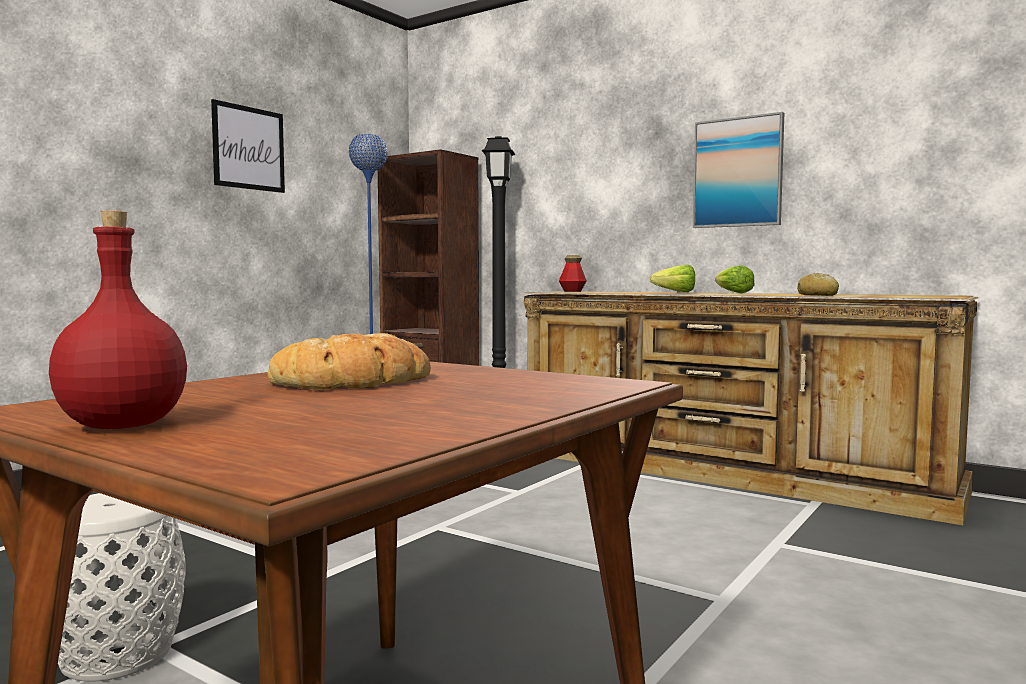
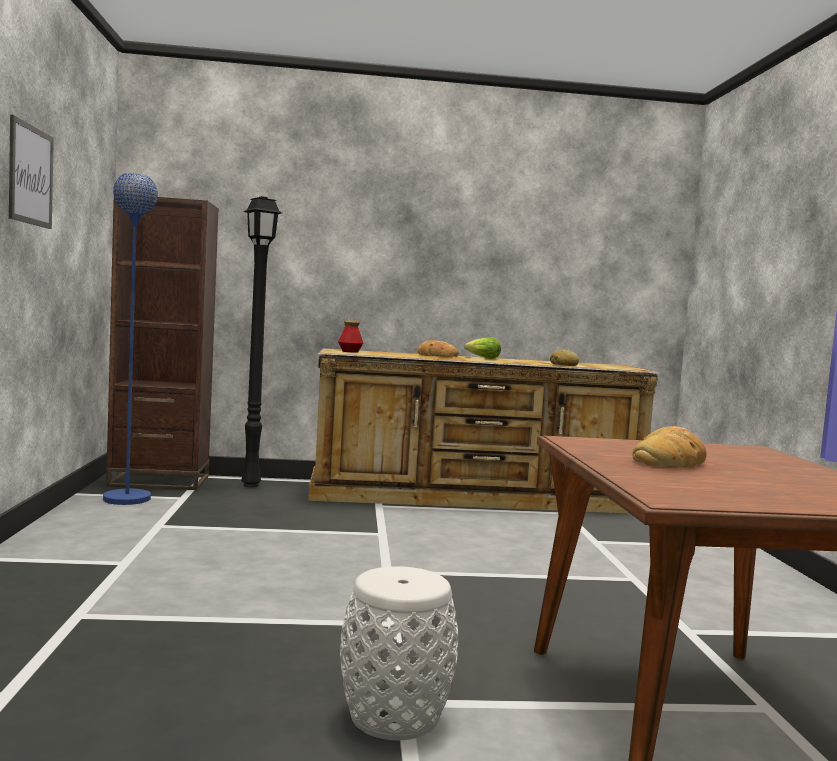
camera: 40 degrees left, 0 degrees up
red bottle [49,210,187,429] -> none
lettuce [650,265,695,292] -> bread [418,340,459,357]
picture [693,112,784,228] -> none

